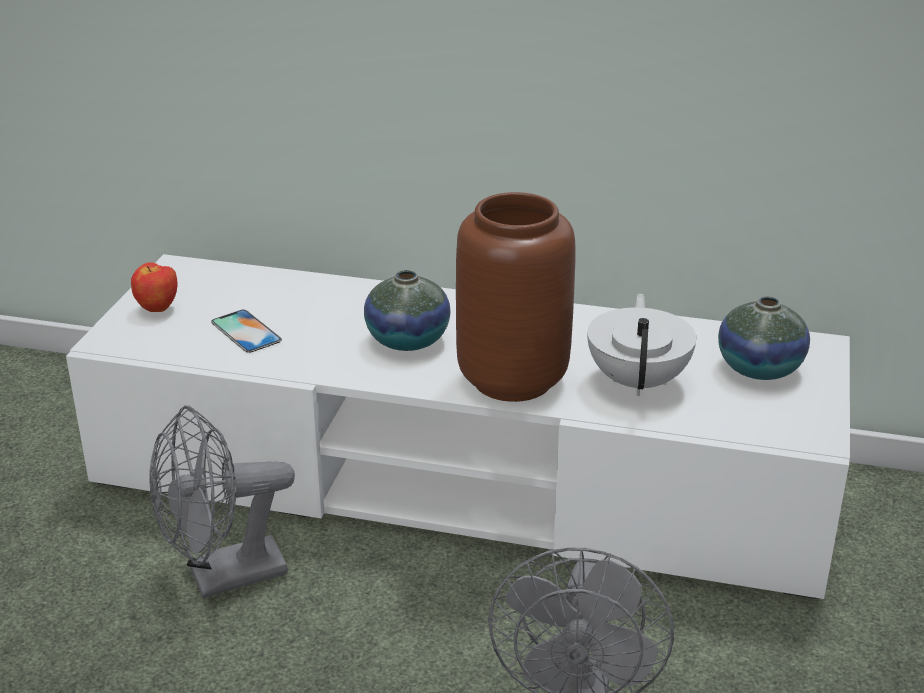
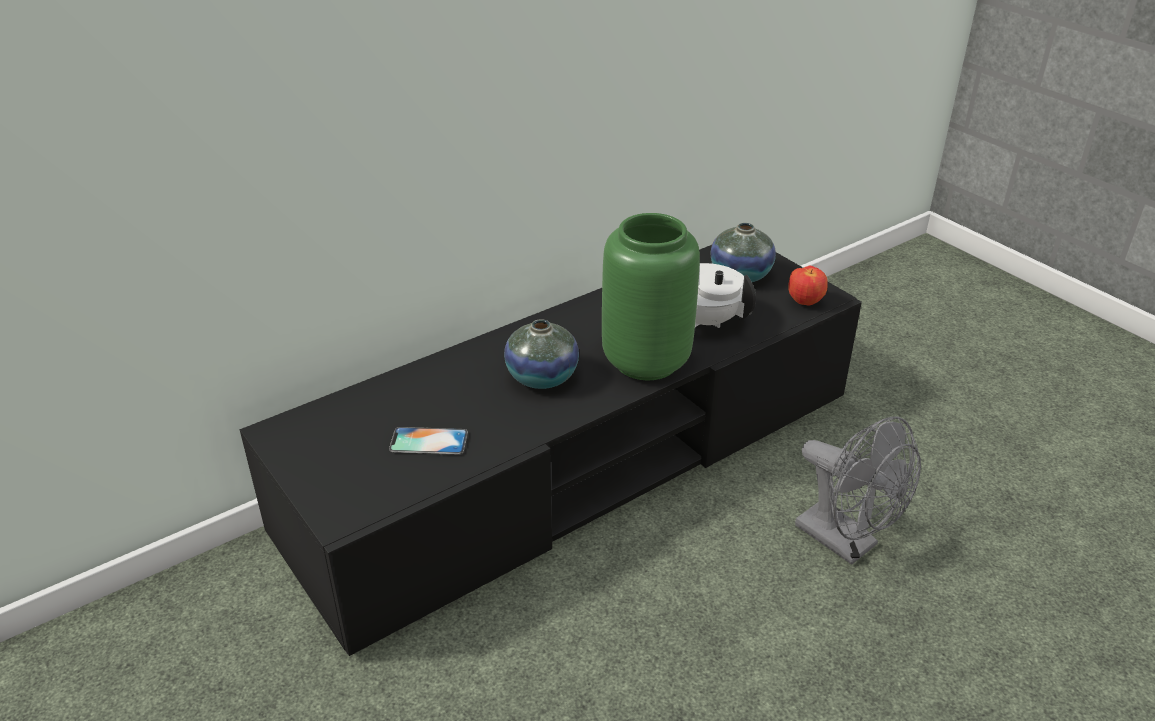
camera: 50 degrees left, 5 degrees up
white tv stand [66,254,850,599] -> black tv stand [240,245,862,656]
apple [131,262,178,312] -> apple moved to [788,265,828,305]
grey fan [149,405,295,598] -> none
brown vase [456,192,575,402] -> green vase [602,213,700,380]

